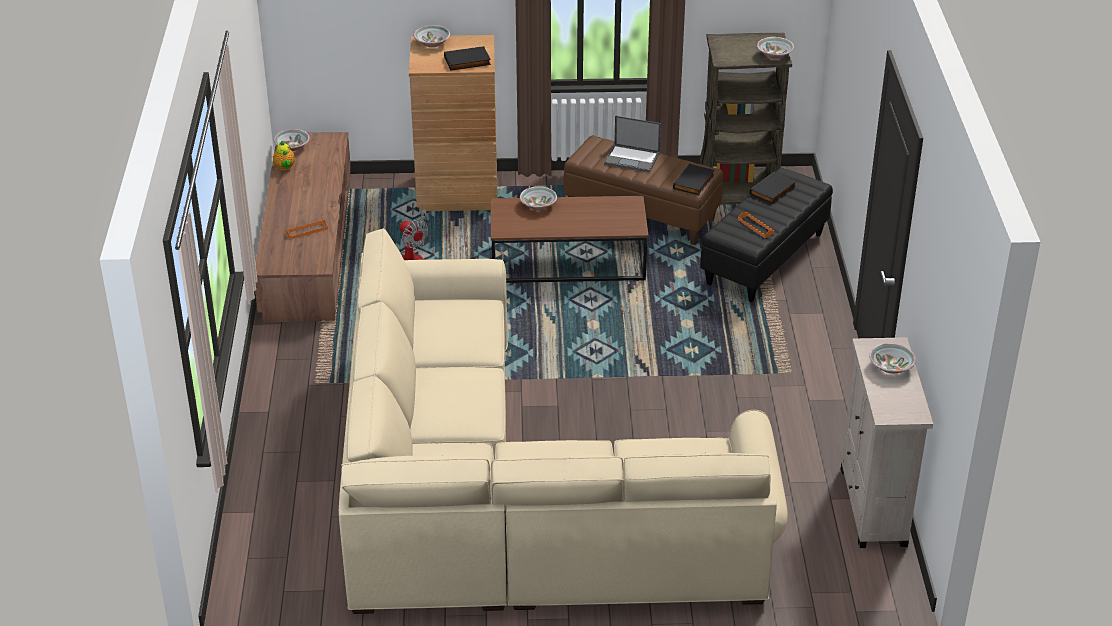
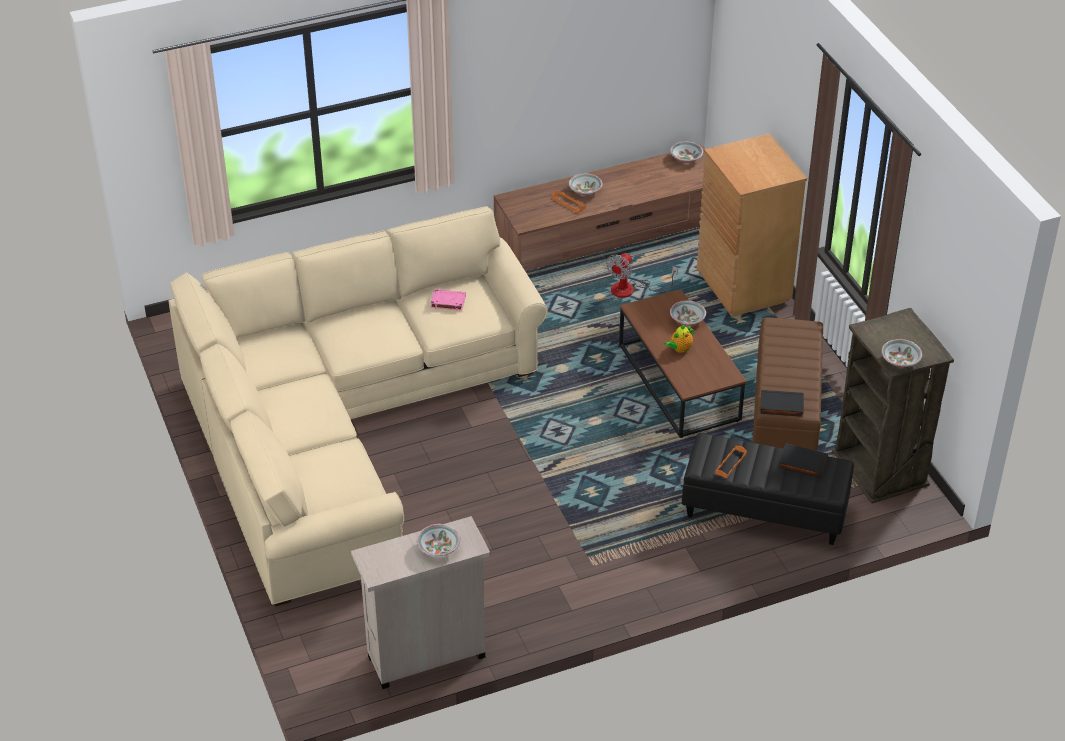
camera: 70 degrees right, 5 degrees up
teapot [273,141,295,171] -> teapot moved to [664,325,694,353]
bowl [413,25,450,47] -> bowl moved to [569,173,603,196]
black book [444,46,491,70] -> none
laptop [604,116,661,172] -> none
none -> pink book [430,289,466,310]

